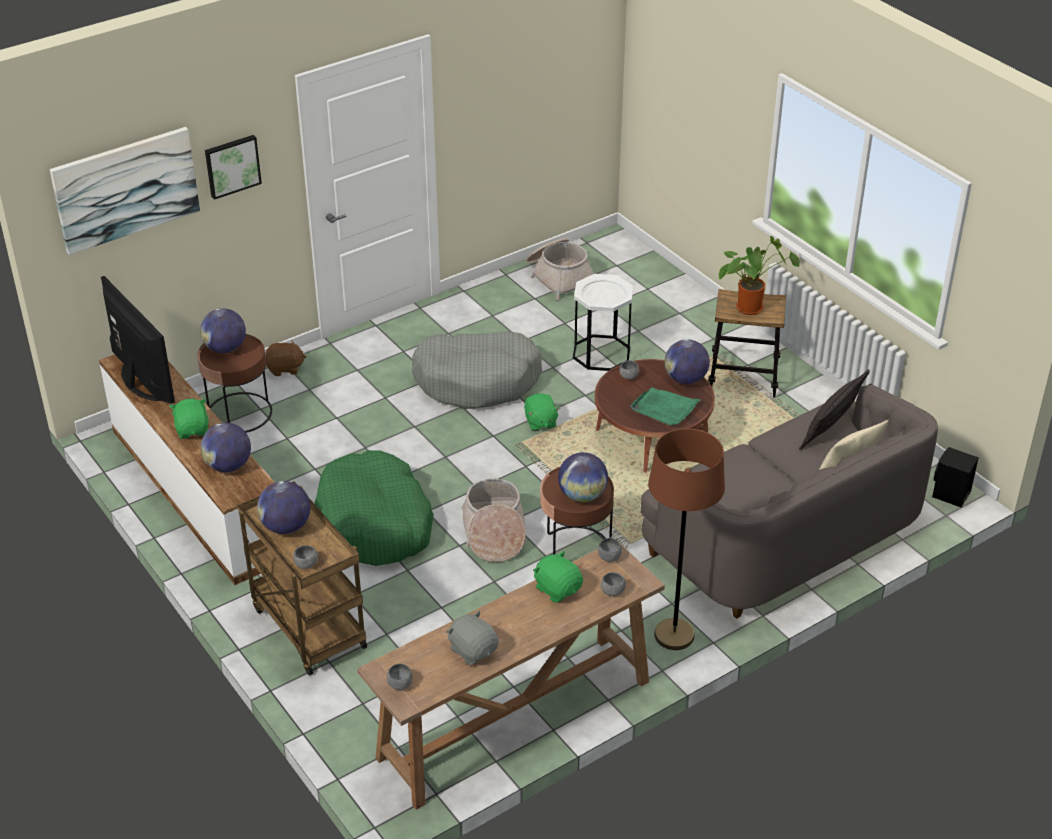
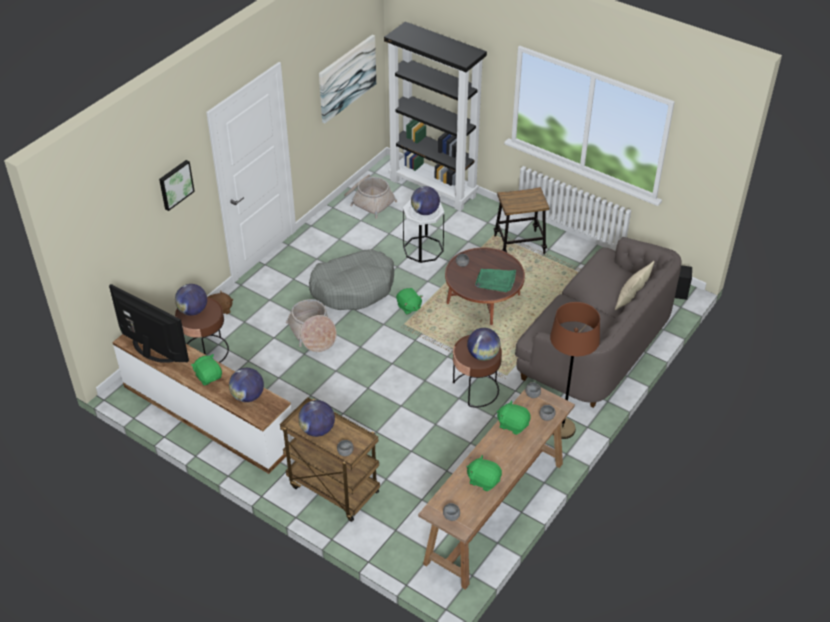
camera: 20 degrees left, 5 degrees up
picture [50,127,200,255] -> picture moved to [319,34,376,124]
green dog bed [314,450,434,566] -> none
grey plush toy [446,611,499,665] -> green plush toy [467,455,502,491]
basket [462,479,526,562] -> basket moved to [286,299,337,352]
globe [665,339,710,384] -> globe moved to [411,186,440,215]
potted plant [719,236,800,315] -> none
pillow [799,369,870,450] -> none
none -> black bookcase [384,22,487,211]

